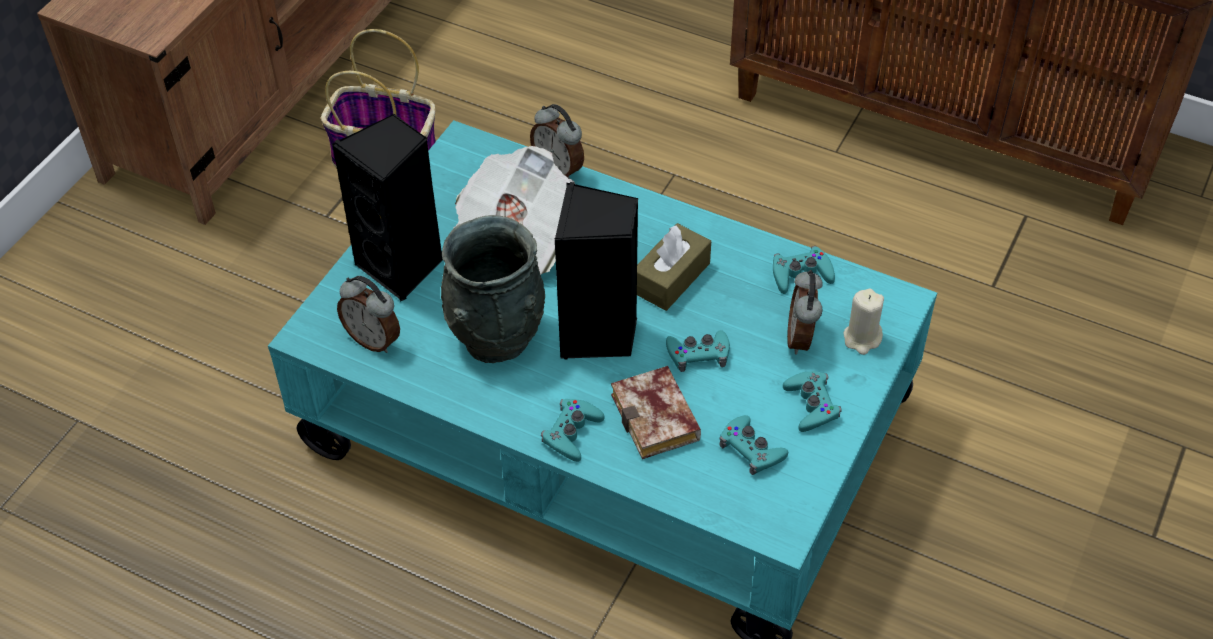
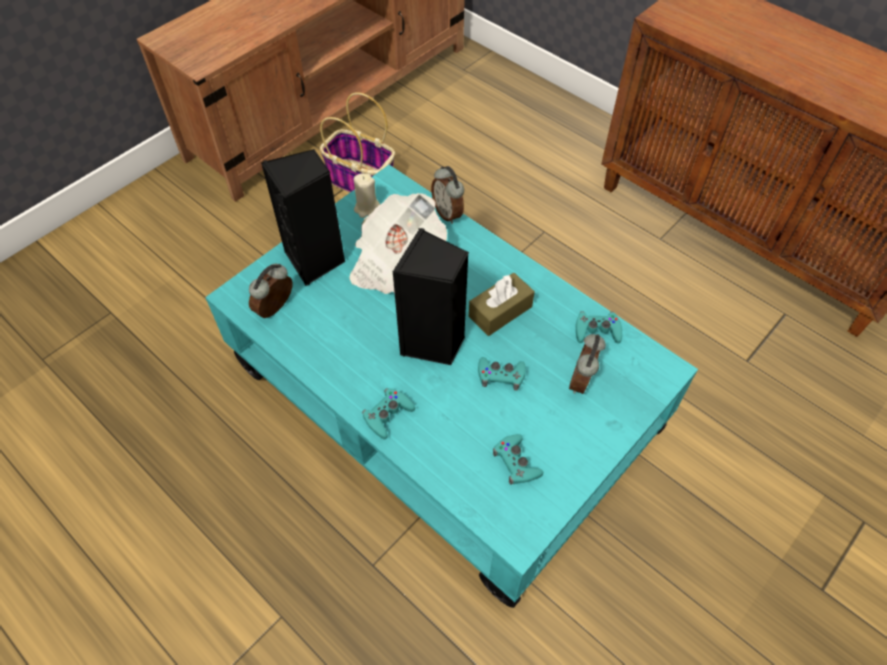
camera: 15 degrees right, 5 degrees up
alarm clock [337,276,400,353] -> alarm clock turned 75 degrees clockwise [249,264,293,318]
grey vase [441,215,545,363] -> none
book [611,366,701,459] -> none
turquoise game controller [783,371,842,432] -> none
beige candle [843,289,884,355] -> beige candle moved to [354,173,380,218]

